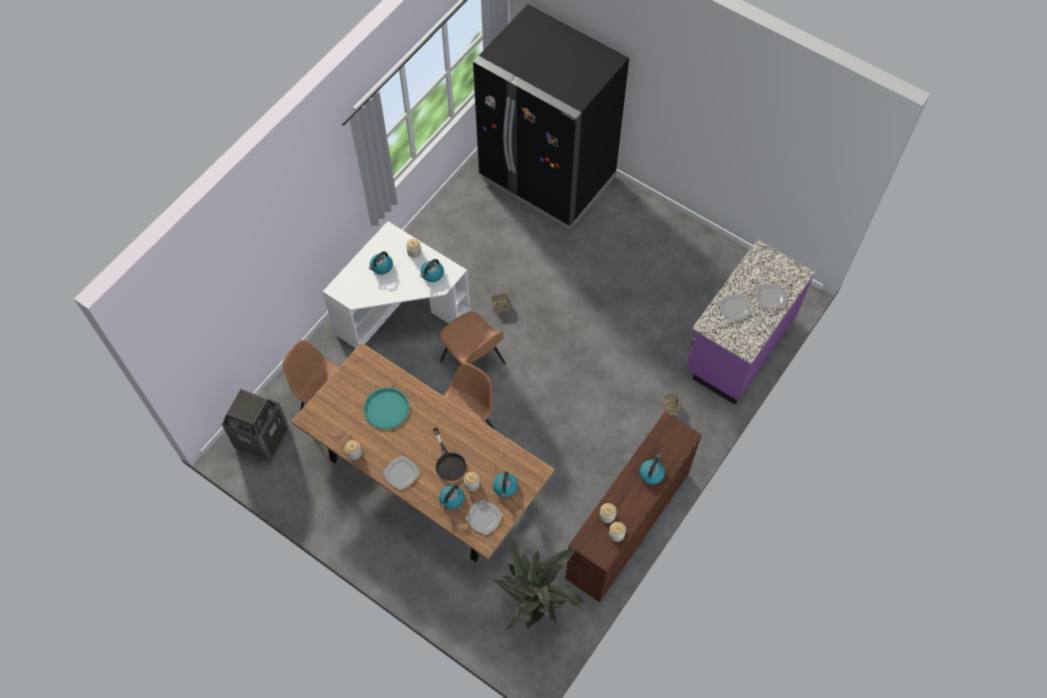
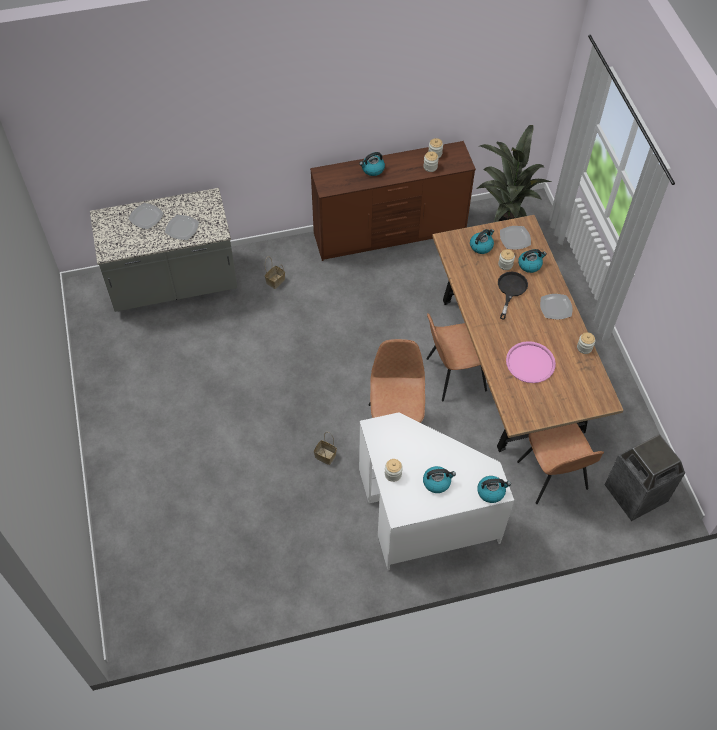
camera: 140 degrees left, 5 degrees down
turquoise tray [363,387,410,430] -> pink tray [506,341,556,383]
kettle [420,259,444,282] -> kettle moved to [477,476,511,503]
black fridge [473,4,629,229] -> none
purple counter [686,240,815,405] -> grey counter [90,188,238,312]

